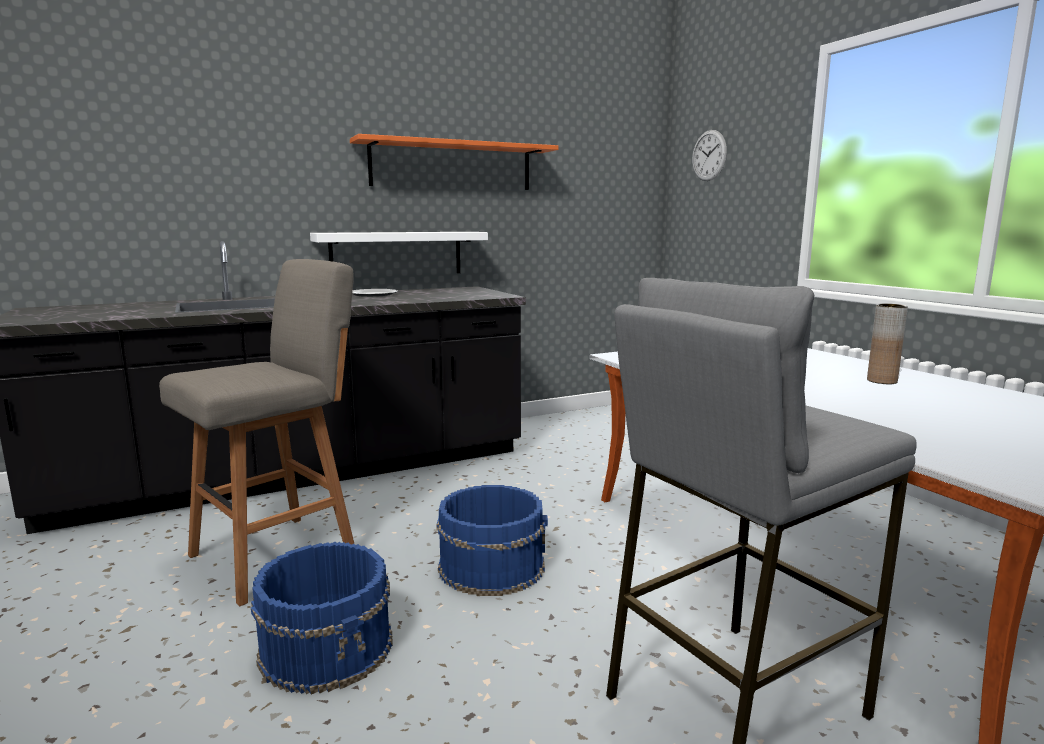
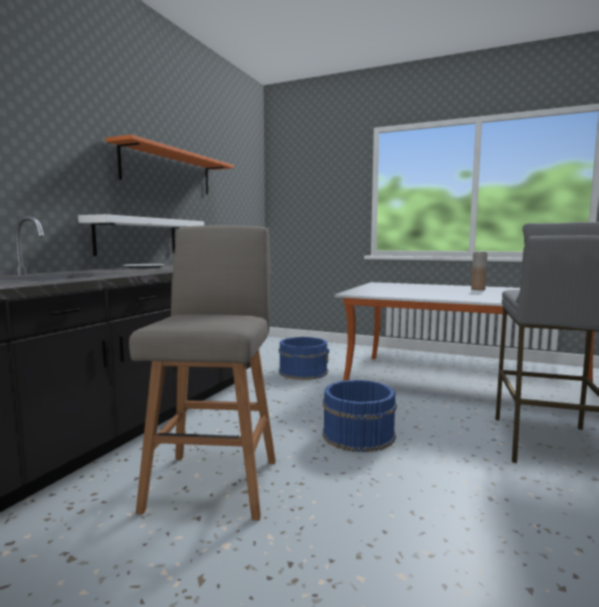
camera: 40 degrees left, 5 degrees down
blue bucket [251,542,393,694] -> blue bucket moved to [279,337,329,380]
wall clock [692,130,727,181] -> none

